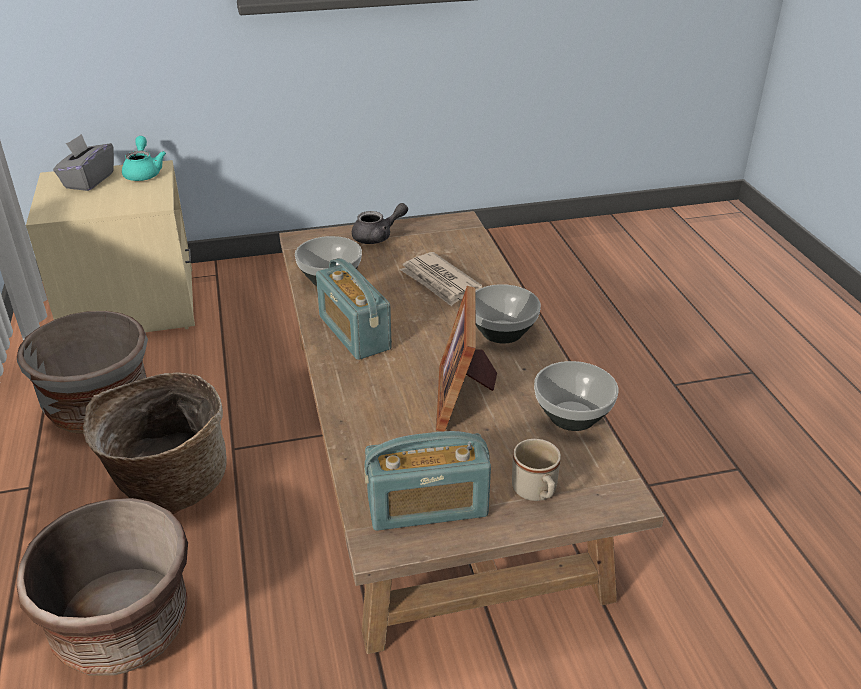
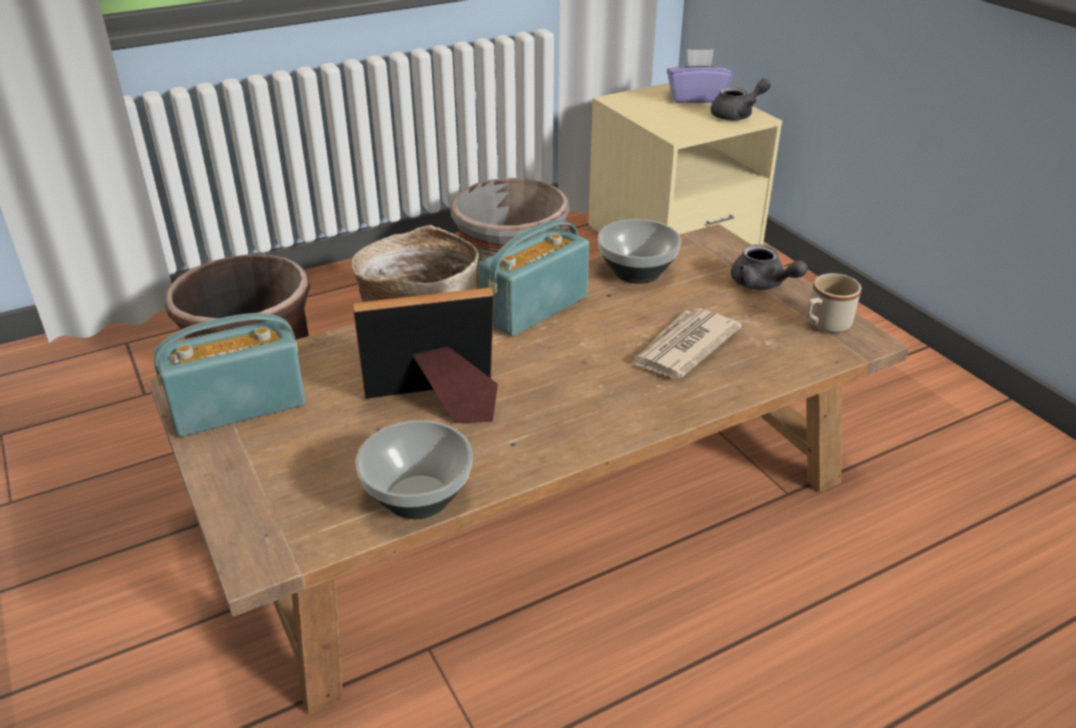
camera: 75 degrees right, 0 degrees up
grey tissue box [53,134,114,191] -> purple tissue box [667,49,733,103]
turquoise teapot [122,136,166,181] -> grey teapot [711,78,771,120]
radio [364,431,491,531] -> radio turned 90 degrees clockwise [154,313,306,437]
bowl [476,284,541,343] -> none
beige mug [512,439,561,501] -> beige mug moved to [806,273,861,333]

